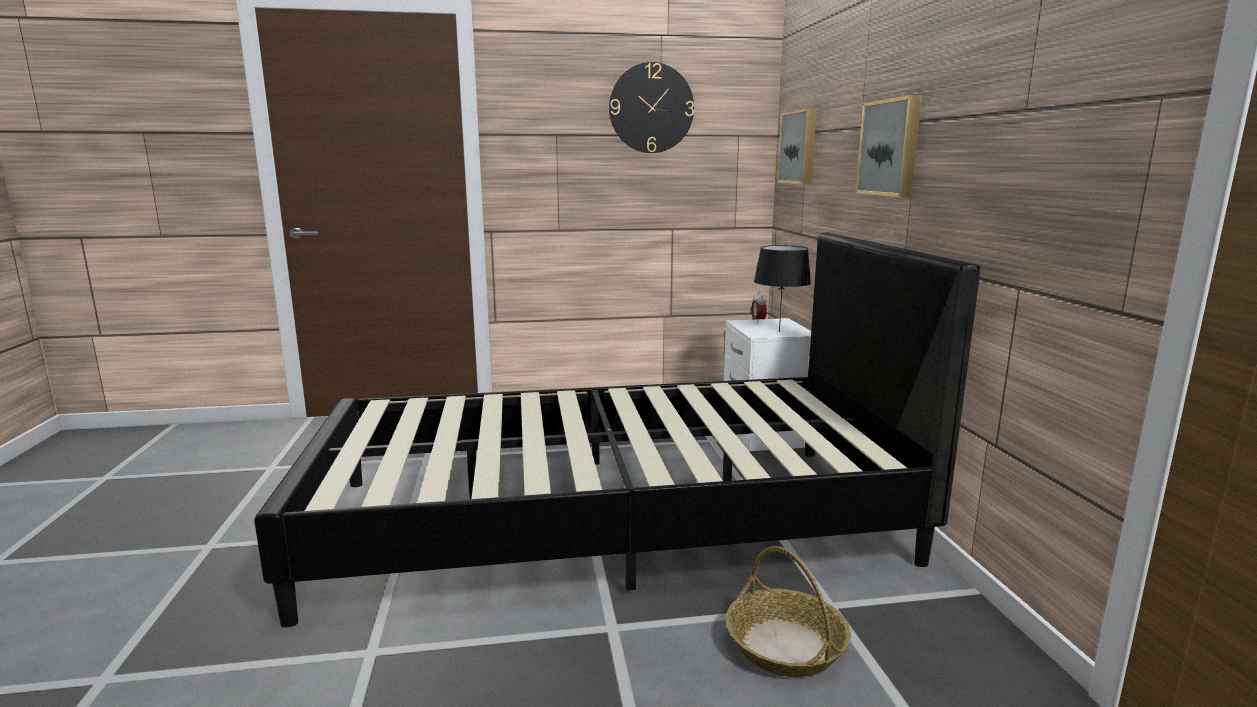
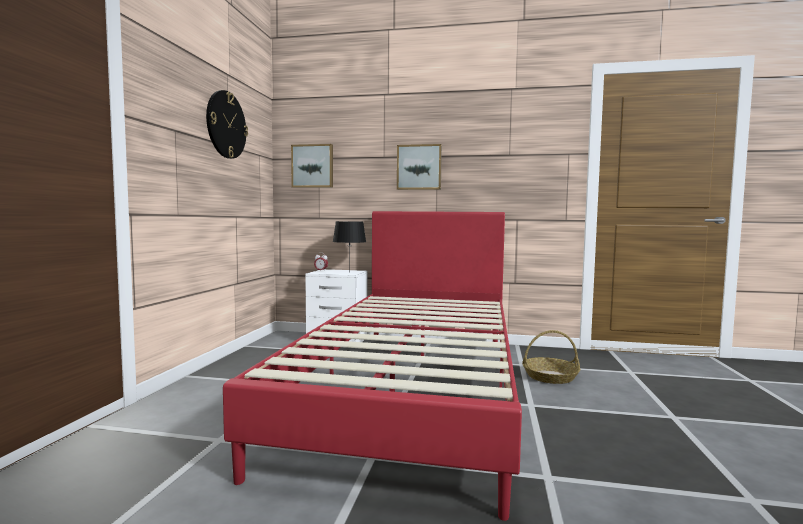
camera: 70 degrees left, 10 degrees down
black bed [254,232,980,627] -> red bed [223,211,522,521]

